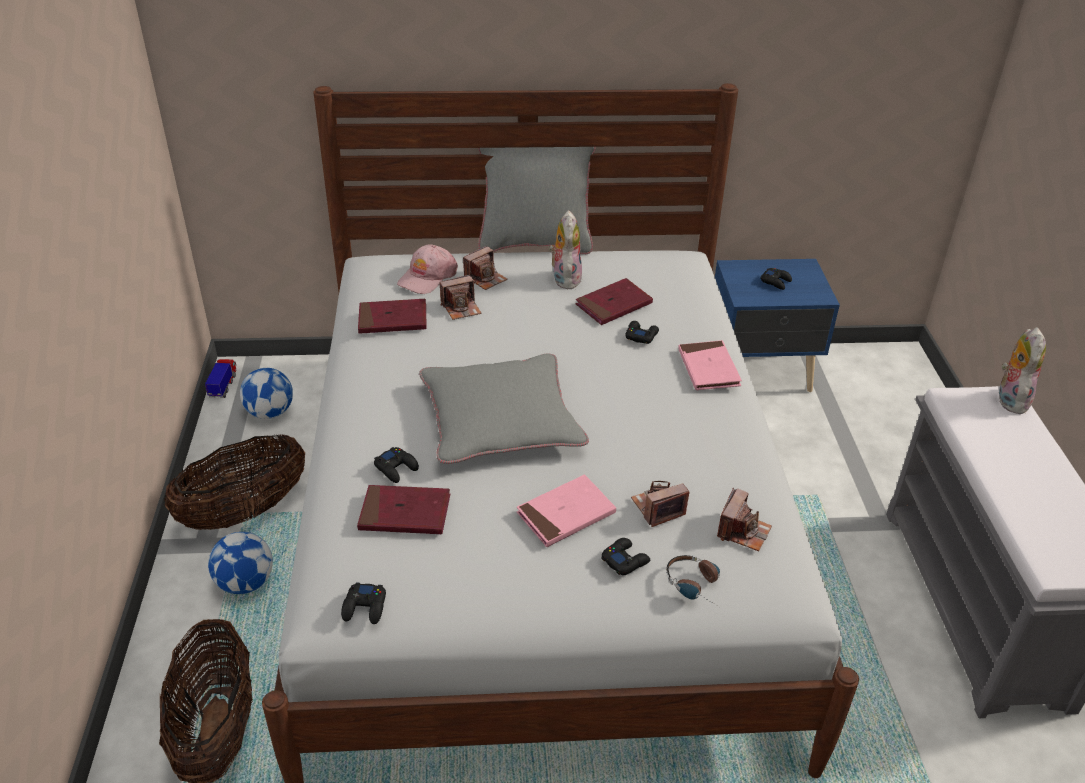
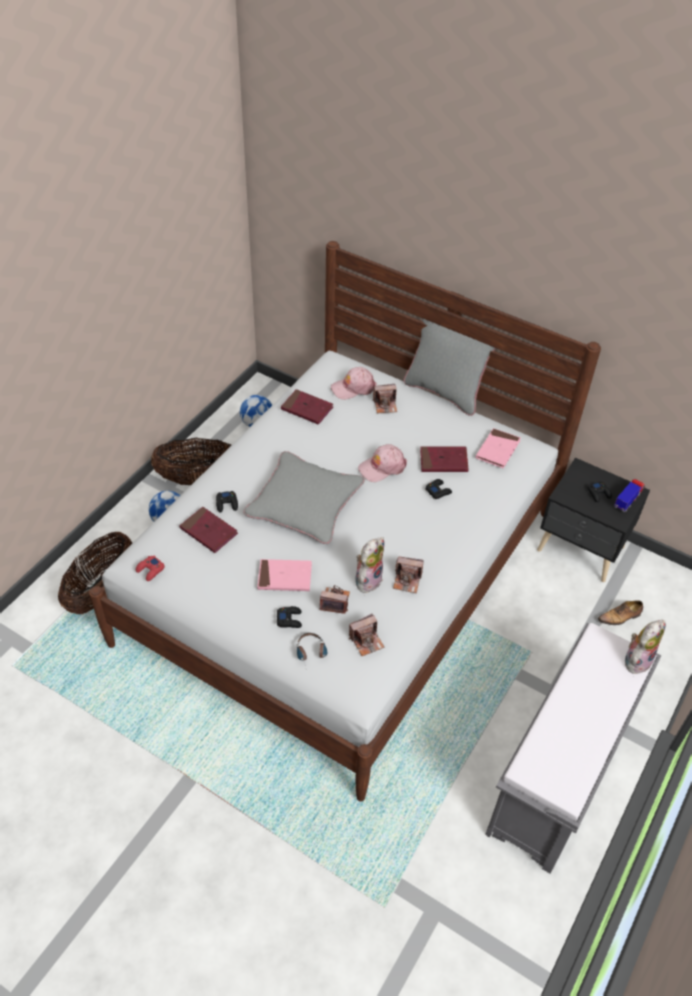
camera: 35 degrees right, 10 degrees up
toy truck [205,359,236,398] -> toy truck moved to [614,479,645,512]
black game controller [341,582,386,624] -> red game controller [136,556,165,581]
camera [440,275,481,320] -> camera moved to [393,556,424,593]
plush toy [549,210,582,289] -> plush toy moved to [356,537,384,593]
pink book [678,340,742,390] -> pink book moved to [475,428,520,468]
blue nightstand [715,259,840,392] -> black nightstand [537,458,650,582]
none -> pink cap [358,444,407,482]
none -> shoe [598,600,643,625]

